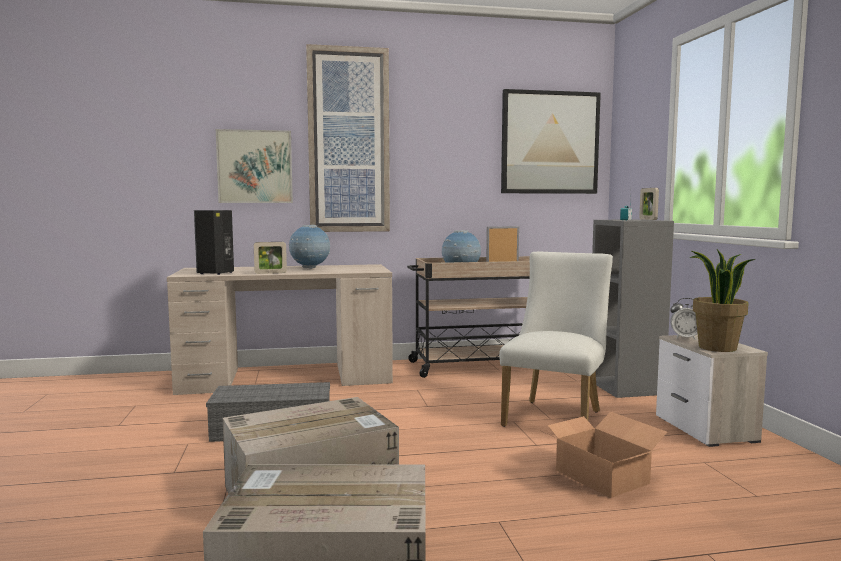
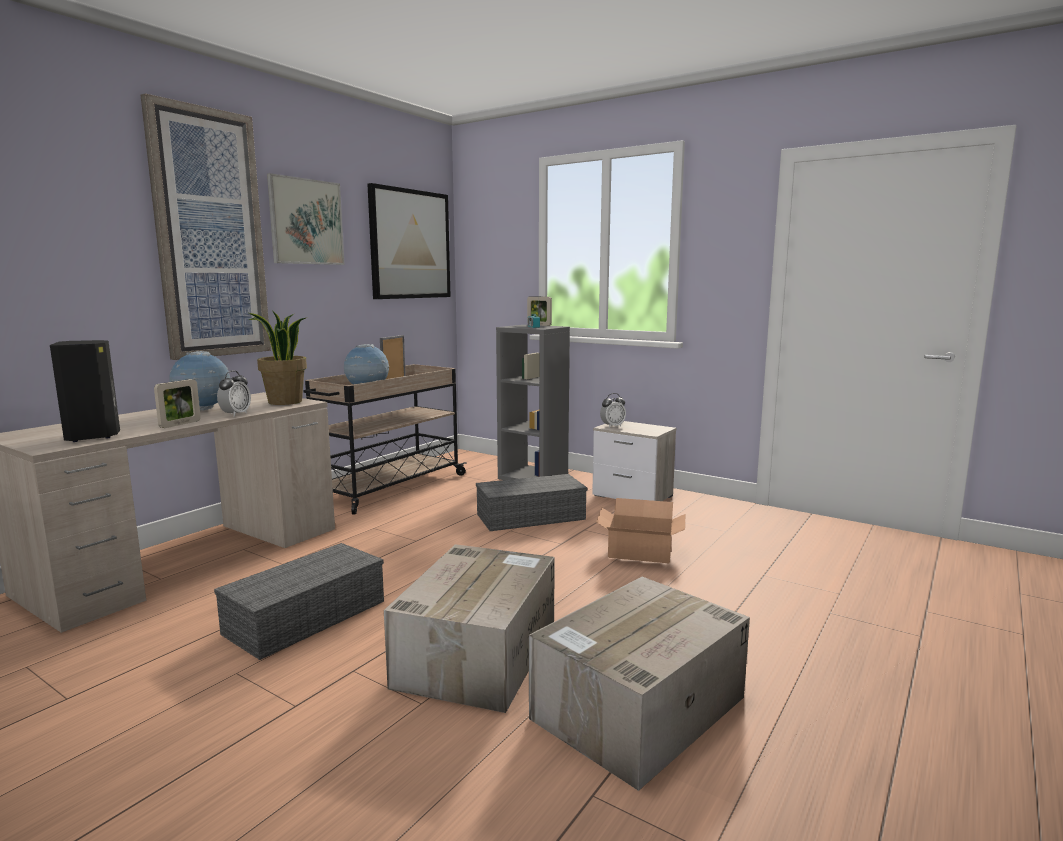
camera: 45 degrees left, 5 degrees up
picture [216,129,293,203] -> picture moved to [267,173,345,265]
white chair [499,252,613,427] -> grey storage box [476,474,587,531]
potted plant [690,249,755,352] -> potted plant moved to [249,310,307,405]
none -> alarm clock [217,371,251,417]

